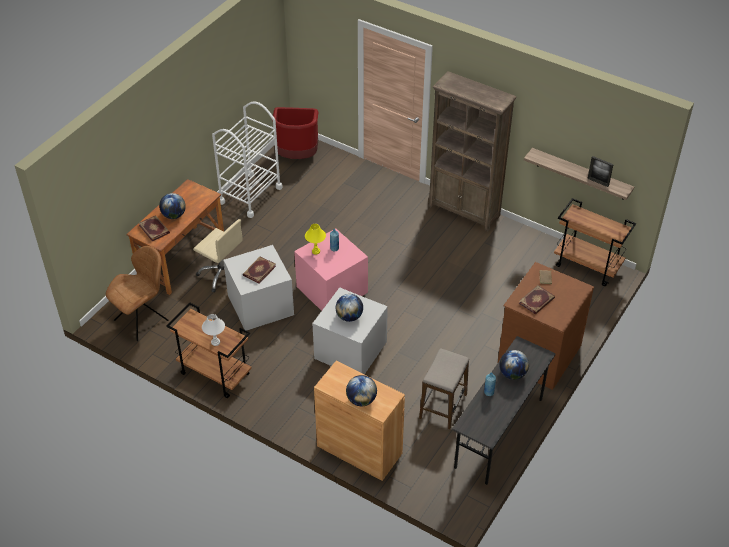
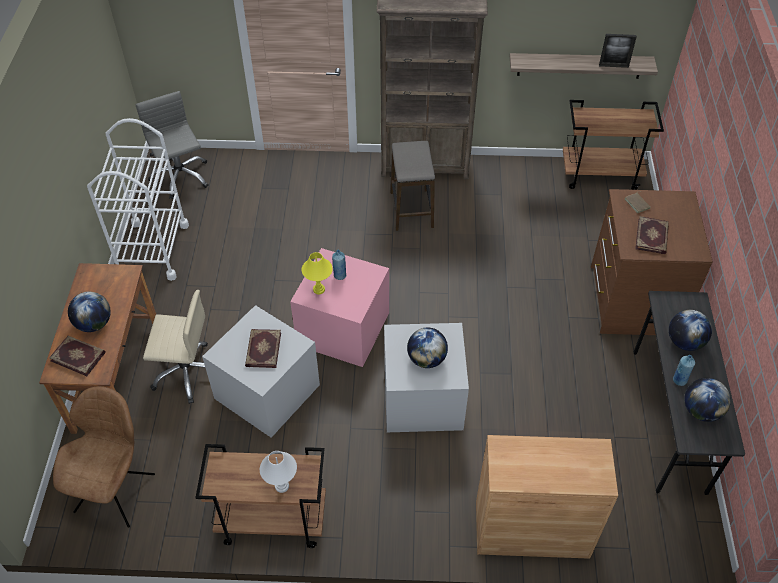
camera: 30 degrees left, 5 degrees up
red trash can [272,107,318,159] -> grey office chair [135,91,208,199]
globe [346,375,377,406] -> globe moved to [684,378,731,422]
stool [419,348,469,429] -> stool moved to [390,141,435,231]

